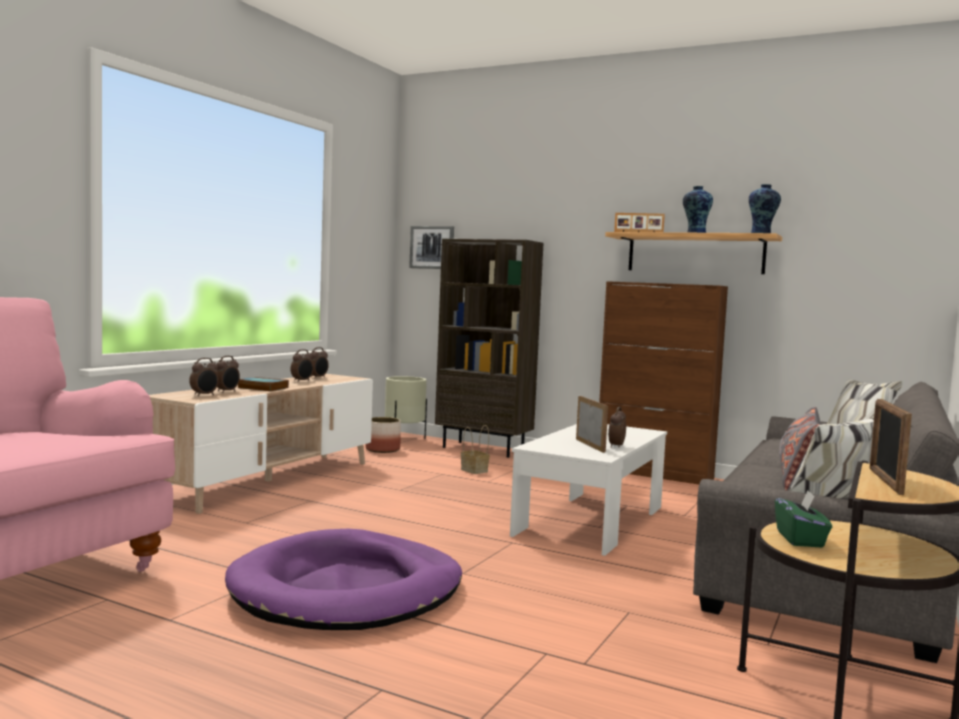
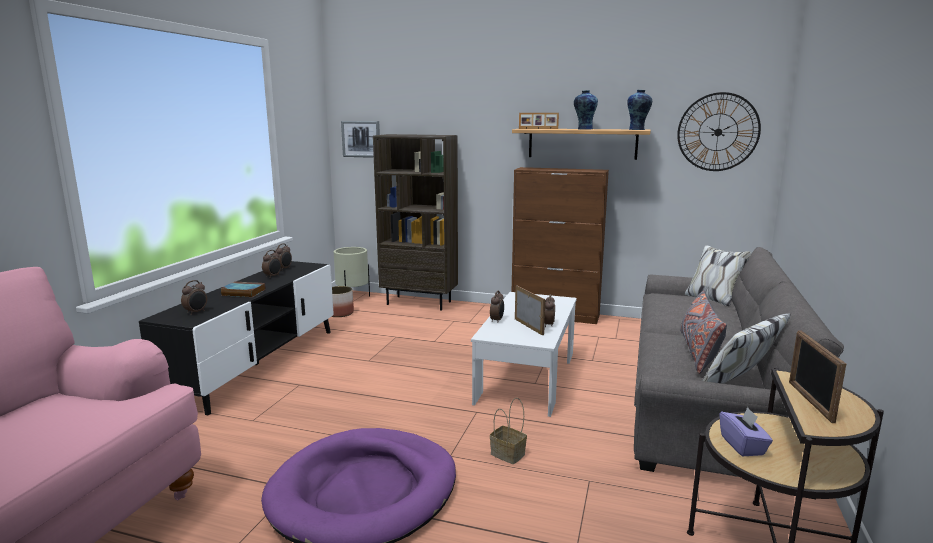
camera: 10 degrees left, 10 degrees up
beige tv stand [149,374,373,514] -> black tv stand [139,261,334,415]
alarm clock [216,356,240,393] -> alarm clock moved to [490,291,504,323]
basket [461,425,490,474] -> basket moved to [490,398,527,464]
green tissue box [775,491,832,548] -> purple tissue box [719,407,773,456]
none -> wall clock [677,92,761,171]

